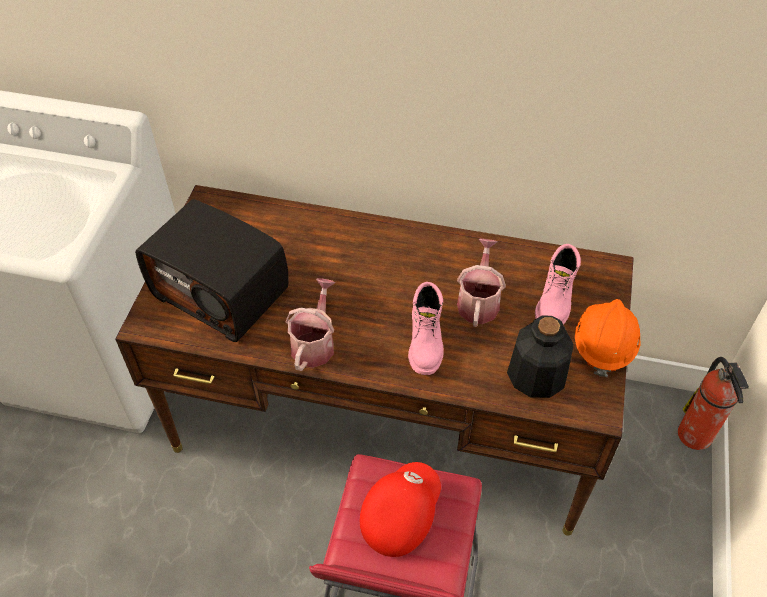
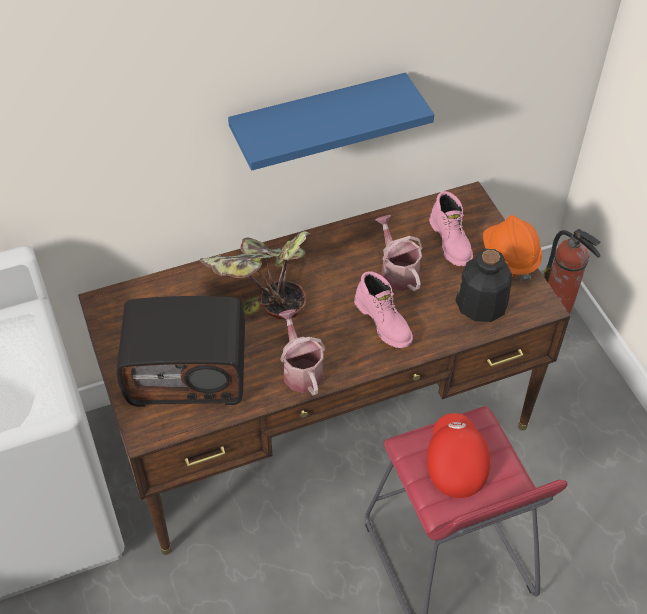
camera: 35 degrees left, 0 degrees up
none -> potted plant [200,231,311,319]
none -> blue shelf [228,73,434,171]

